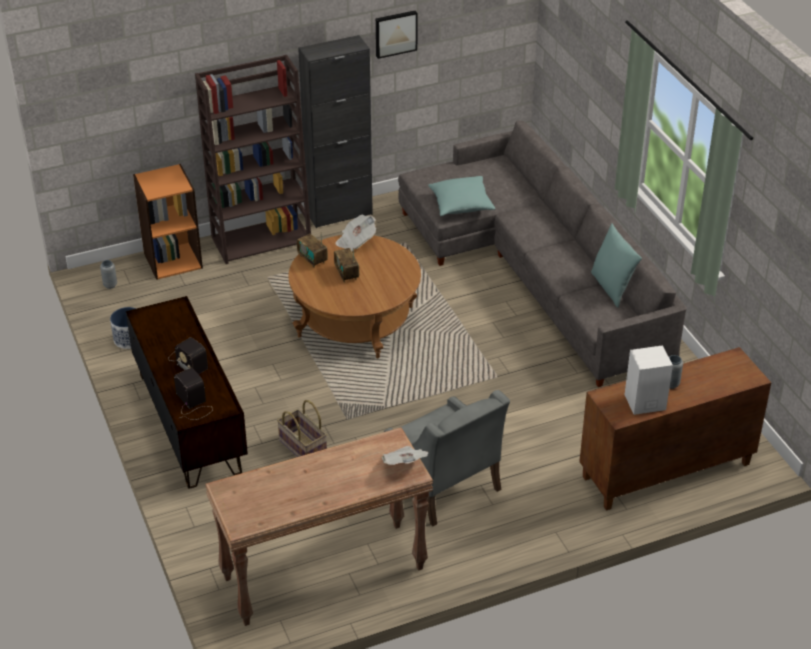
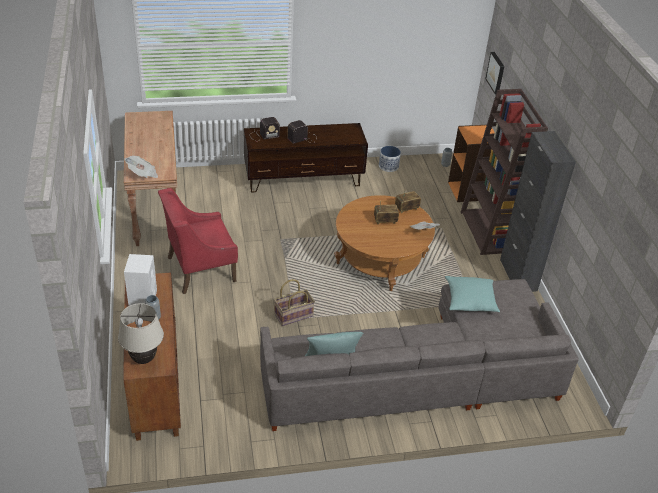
camera: 100 degrees right, 0 degrees up
basket [277,400,327,457] -> basket moved to [274,279,315,326]
picture [376,10,418,59] -> picture moved to [485,52,504,94]
grey armchair [384,390,510,526] -> red armchair [158,188,238,294]
none -> beige table lamp [118,303,164,364]

